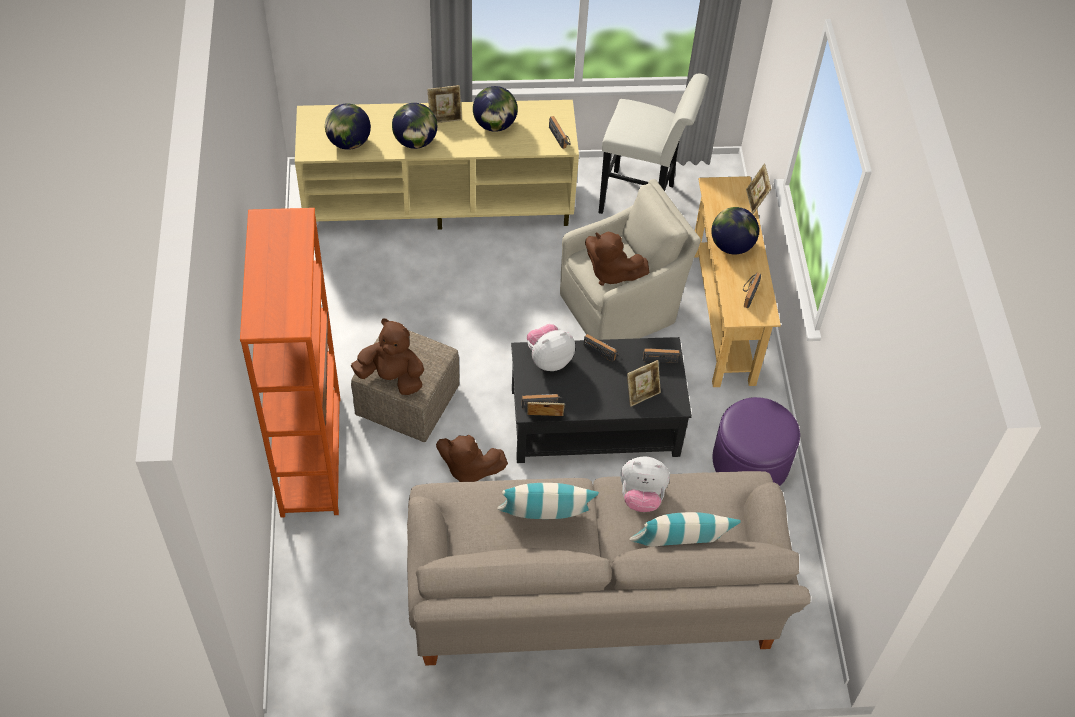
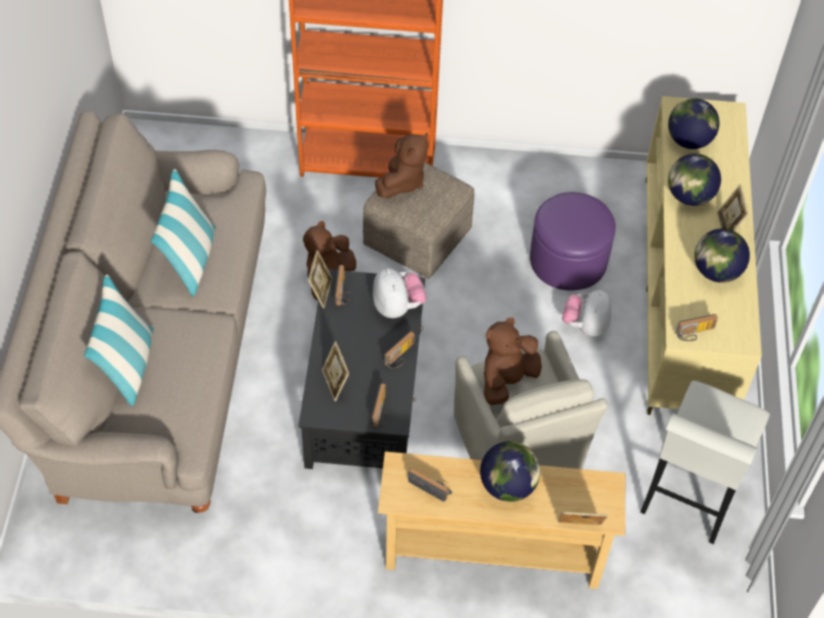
camera: 100 degrees right, 0 degrees up
plush toy [620,457,670,512] -> plush toy moved to [562,290,611,337]
purple ottoman [713,397,800,486] -> purple ottoman moved to [530,192,616,290]

